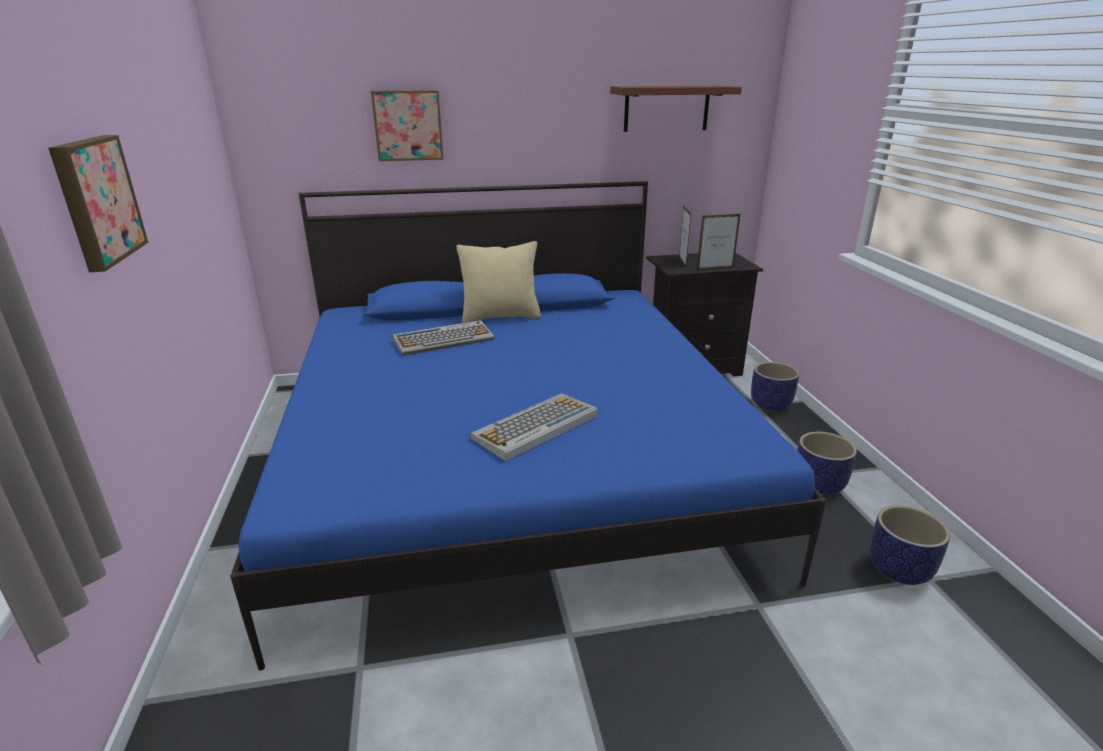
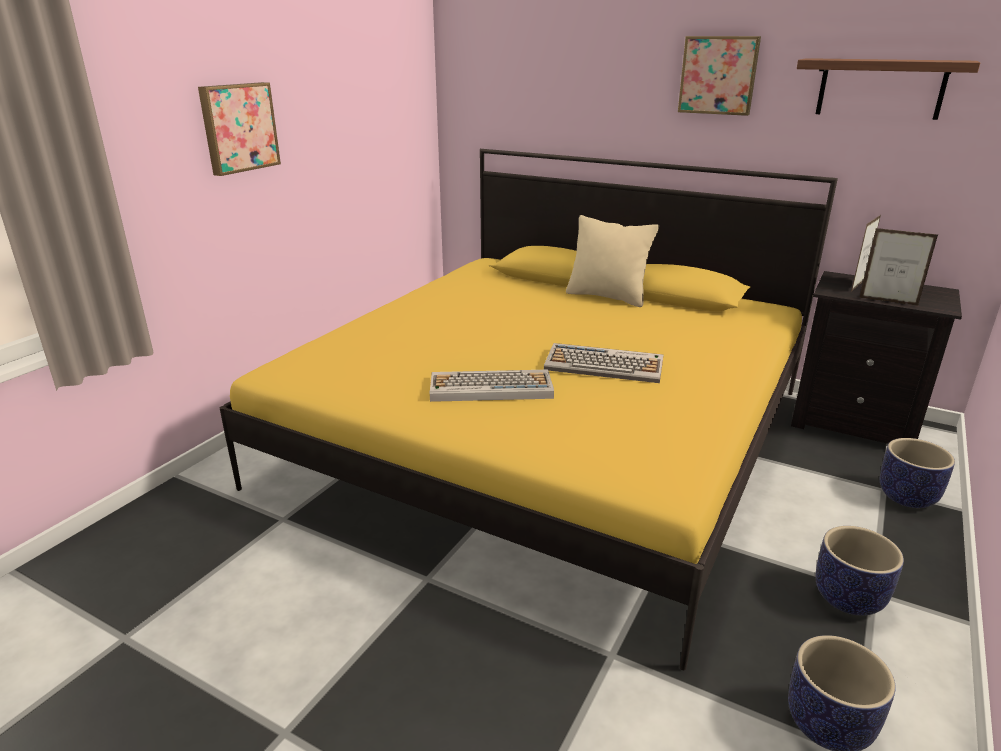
camera: 40 degrees right, 0 degrees up
blue bed [230,181,826,671] -> yellow bed [220,149,838,670]
picture [371,90,443,161] -> picture moved to [678,36,761,116]
keyboard [392,320,495,356] -> keyboard moved to [544,343,663,383]

